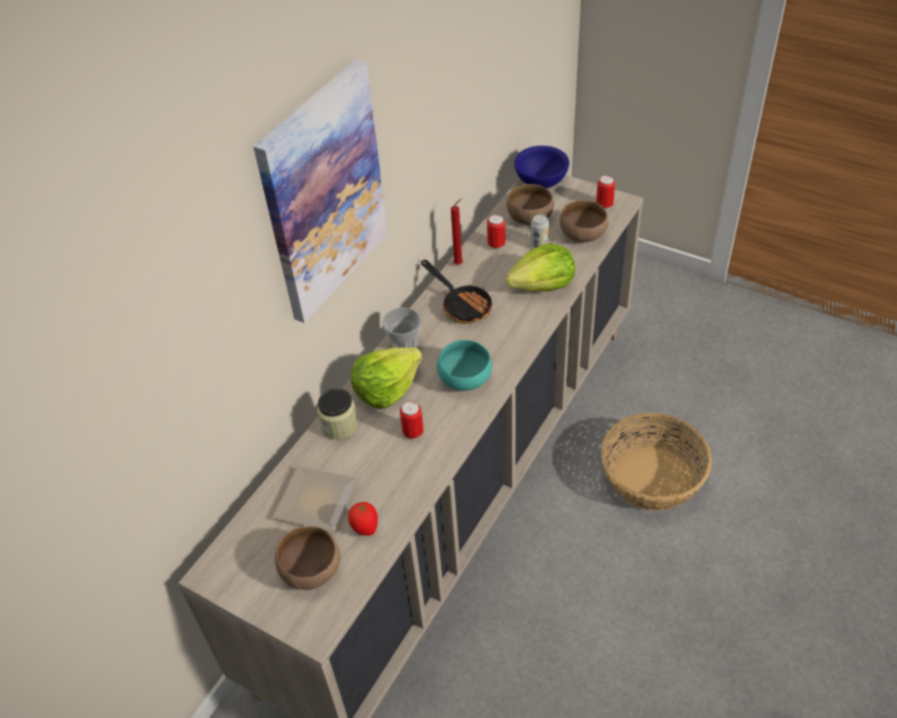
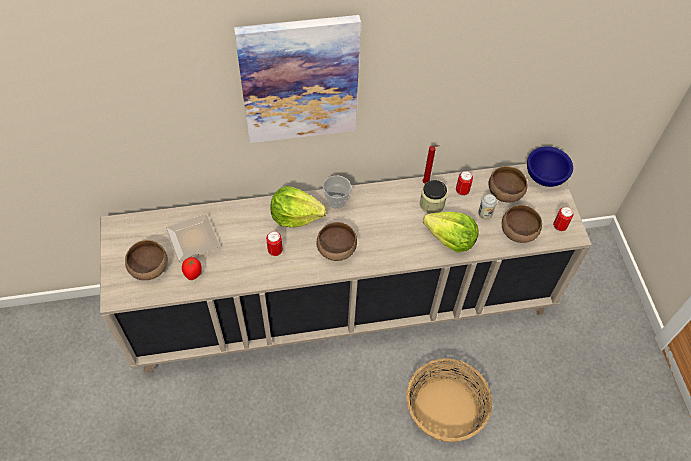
camera: 45 degrees right, 10 degrees up
jar [317,388,358,440] -> jar moved to [420,180,447,214]
frying pan [421,260,493,324] -> none
turquoise bowl [437,340,492,391] -> brown bowl [316,222,357,261]

